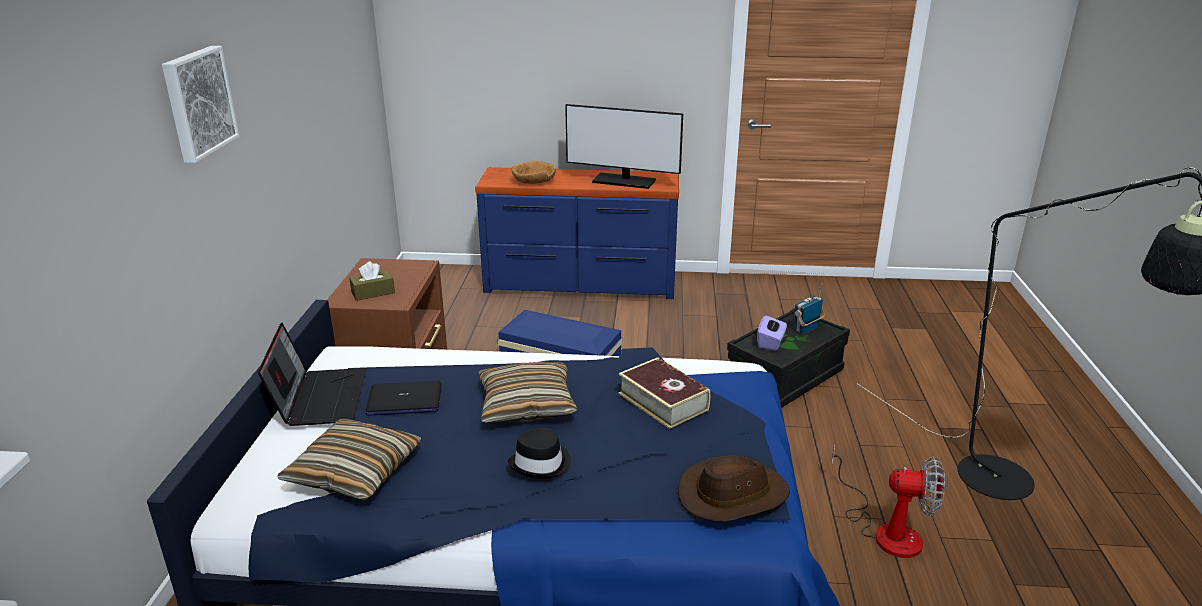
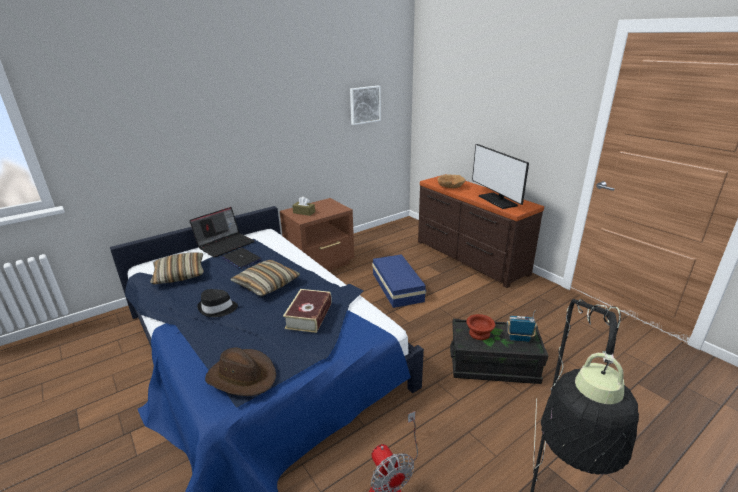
camera: 50 degrees right, 0 degrees up
picture [162,46,239,163] -> picture moved to [350,86,381,125]
blue dresser [475,167,679,299] -> brown dresser [418,174,544,288]
purple tissue box [757,314,787,351] -> brown bowl [466,314,495,340]

